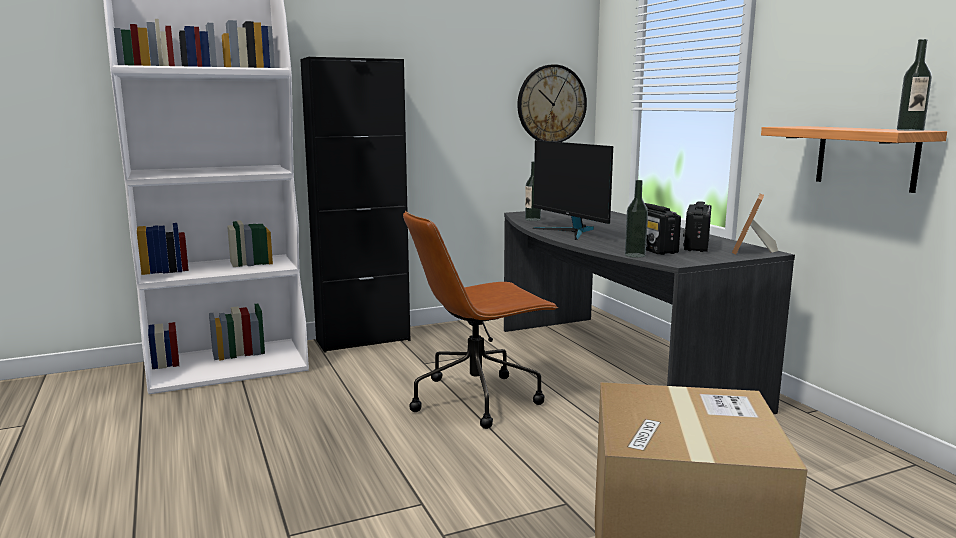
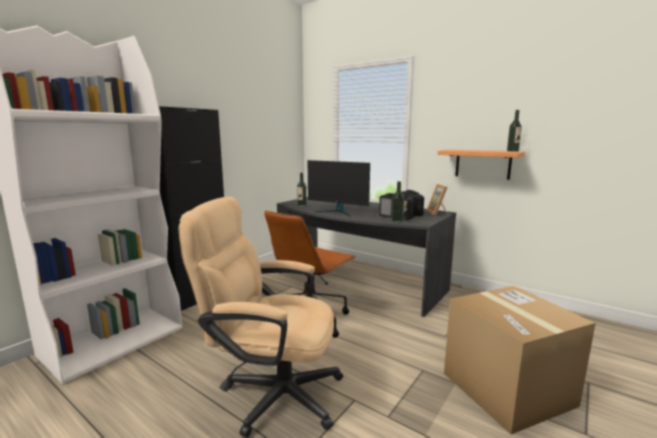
camera: 30 degrees left, 0 degrees up
wall clock [517,64,587,142] -> none
none -> beige office chair [178,196,343,437]

